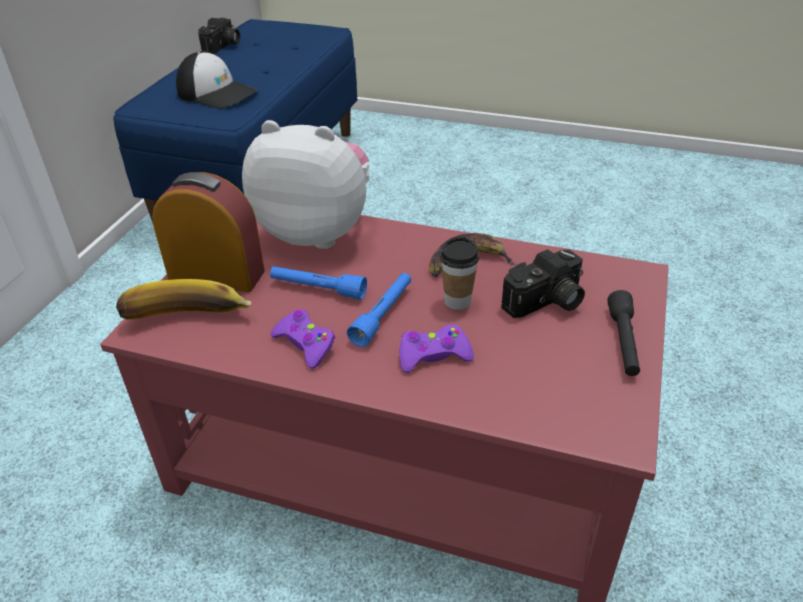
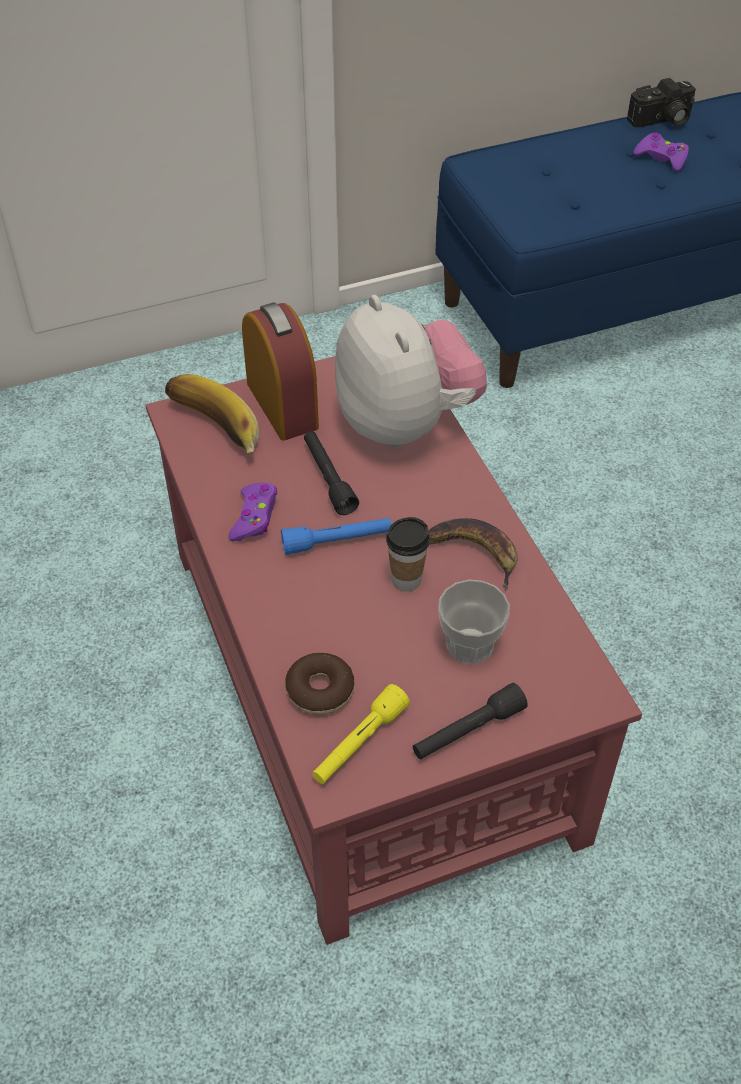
camera: 50 degrees right, 10 degrees up
cap [176,51,257,108] -> none
blue flashlight [270,266,367,300] -> black flashlight [304,431,359,515]
purple game controller [400,324,474,373] -> purple game controller moved to [634,132,689,171]
camera [501,249,585,318] -> cup [438,580,510,664]
none -> donut [285,653,354,715]
none -> yellow flashlight [312,684,410,784]

